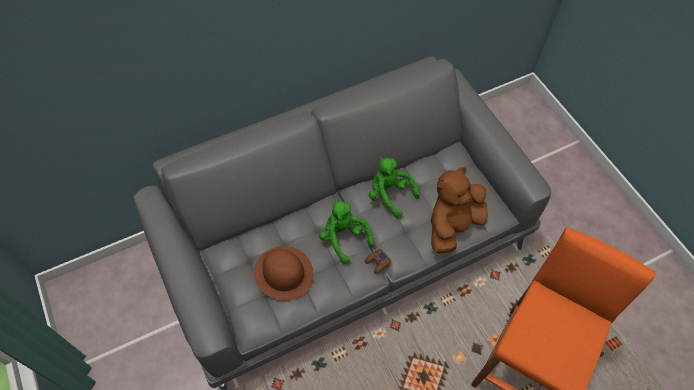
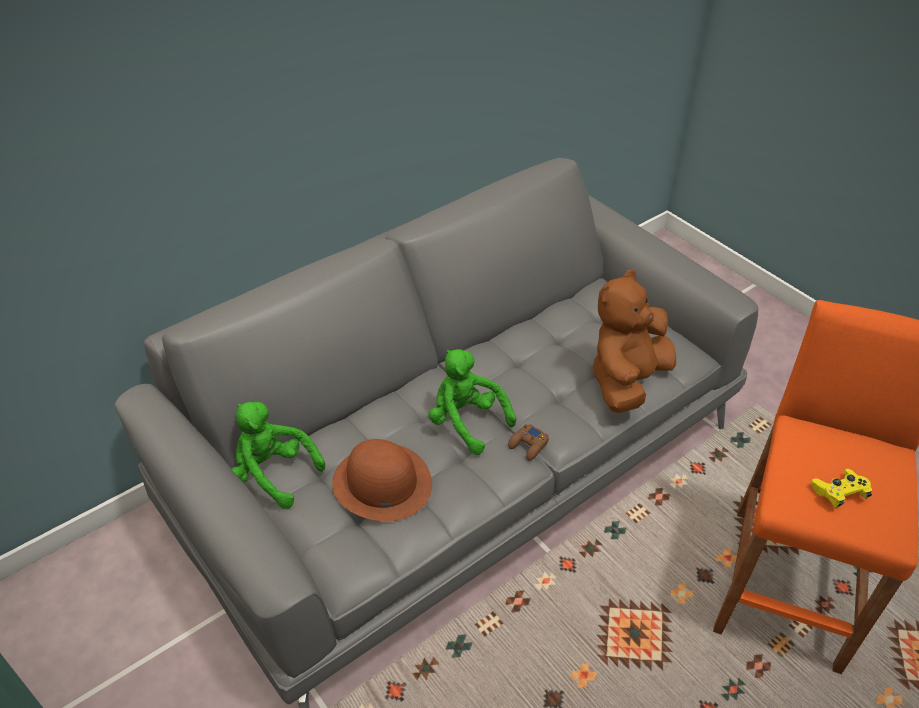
camera: 10 degrees left, 15 degrees down
green plush toy [369,157,420,218] -> green plush toy moved to [232,402,325,509]
none -> yellow game controller [811,469,872,509]

